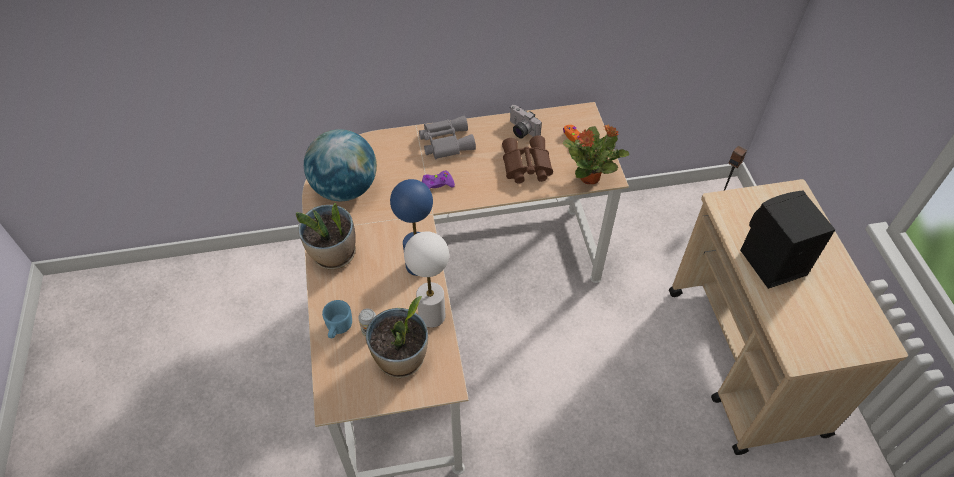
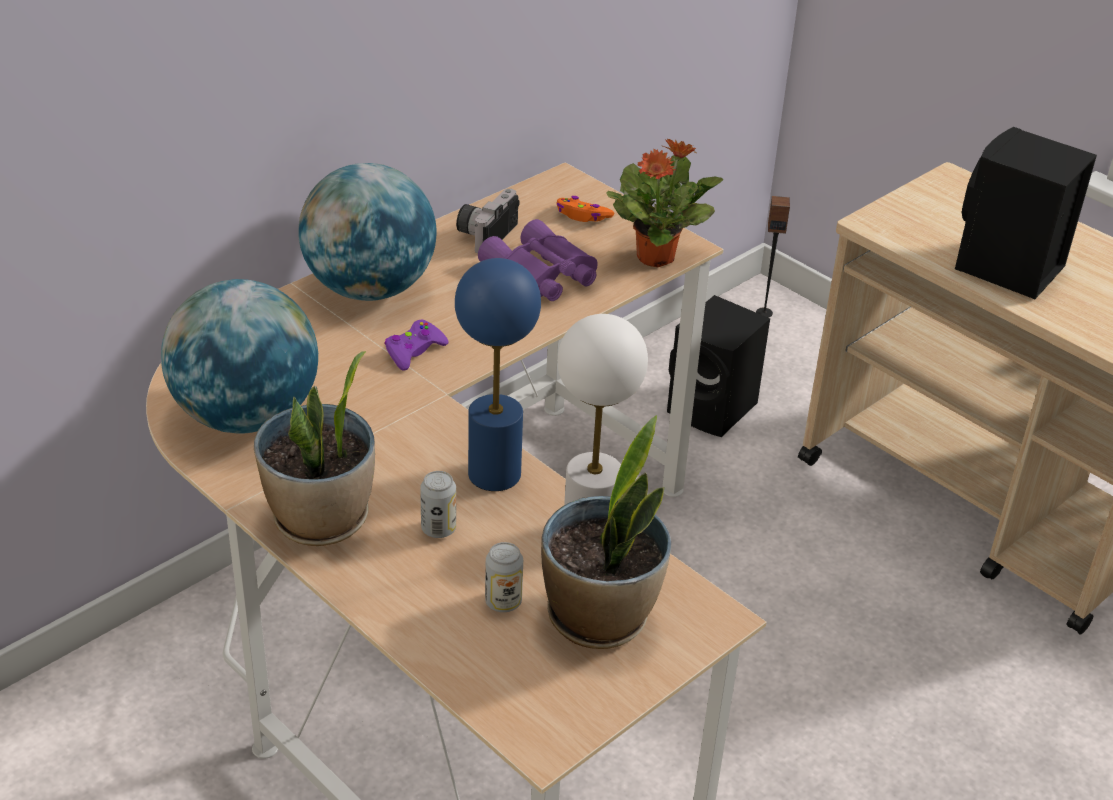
camera: 35 degrees left, 15 degrees down
blue mug [322,300,352,338] -> none
grey binoculars [419,115,476,160] -> globe [298,163,437,301]
brown binoculars [502,135,553,184] -> purple binoculars [478,219,597,301]
camera [510,105,542,138] -> camera turned 105 degrees clockwise [456,189,520,254]
none -> can [420,471,456,538]
none -> black speaker [667,295,770,437]

